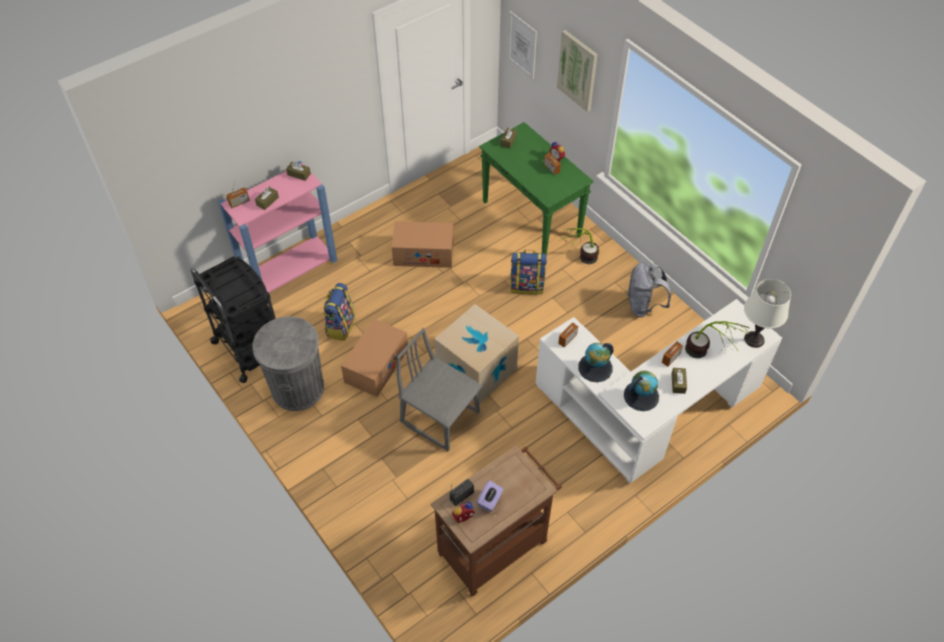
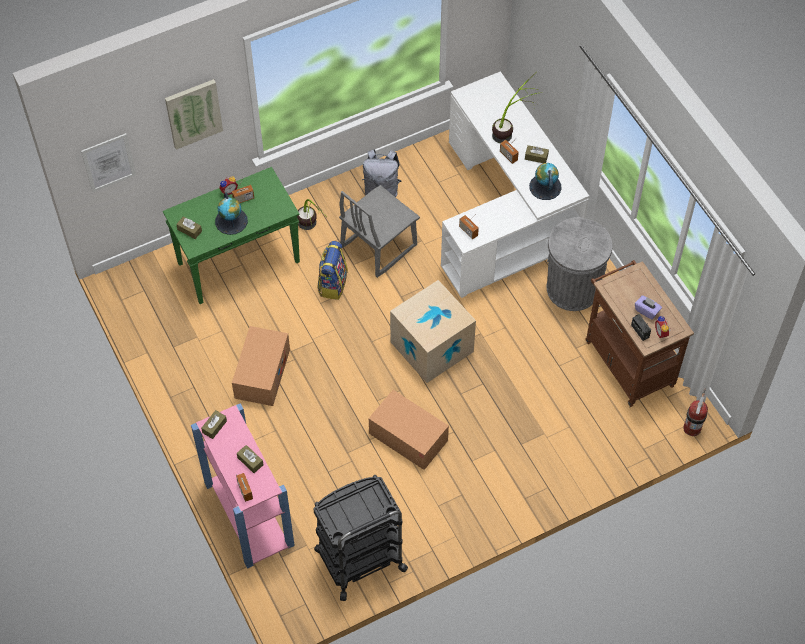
camera: 80 degrees left, 5 degrees up
grey trash can [253,316,324,411] -> grey trash can moved to [547,217,612,311]
backpack [323,283,355,341] -> none
grey chair [397,328,482,451] -> grey chair moved to [339,185,420,278]
globe [578,343,614,382] -> globe moved to [215,193,248,235]
white table lamp [744,279,791,348] -> none
none -> fire extinguisher [683,388,708,436]

